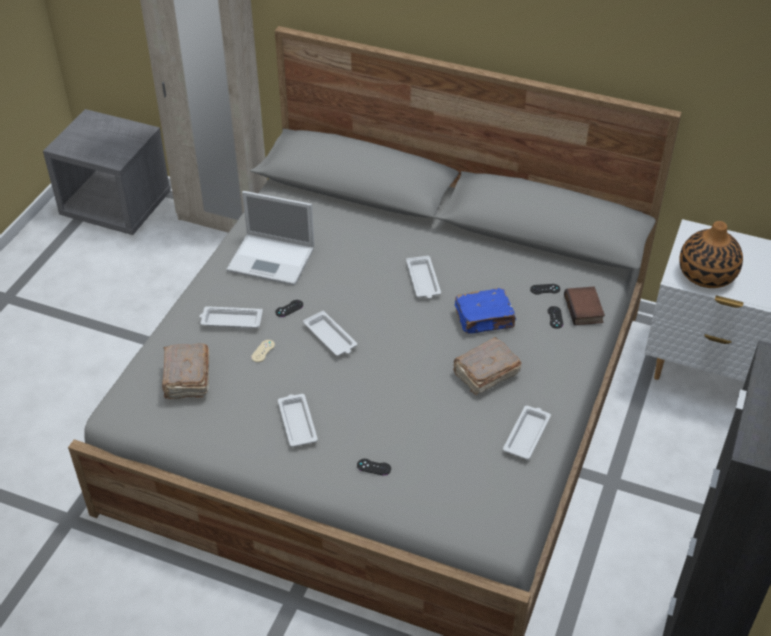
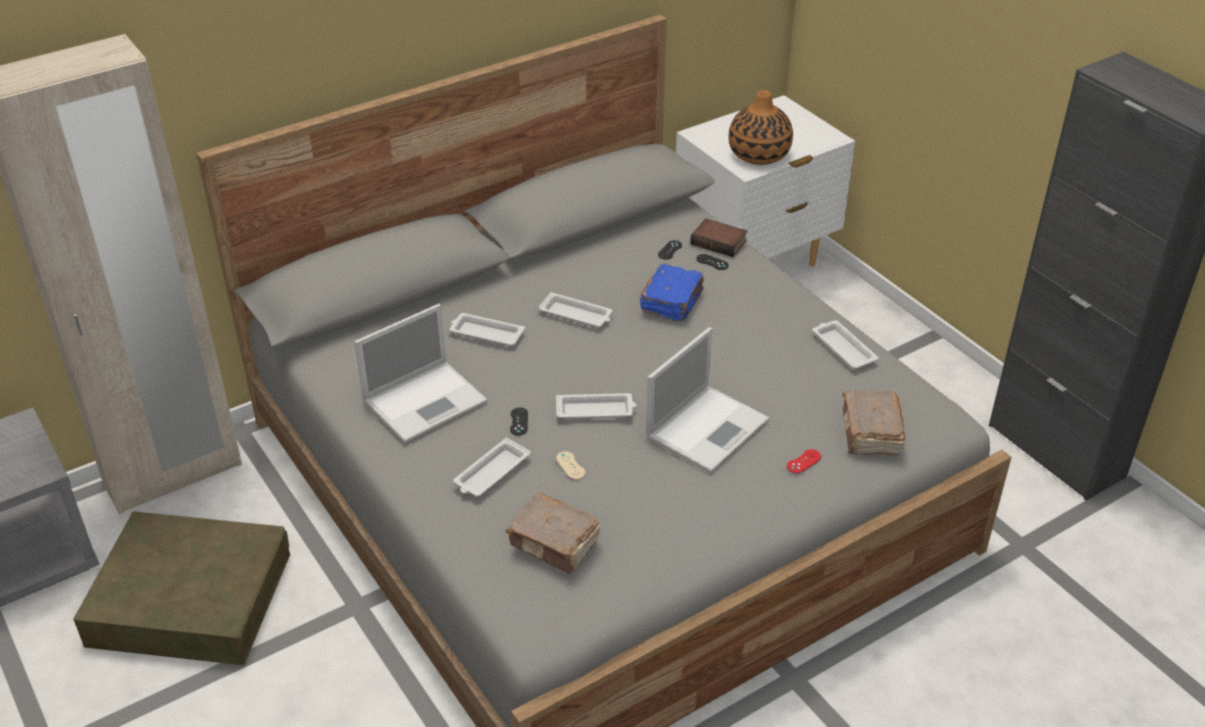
camera: 55 degrees left, 5 degrees down
white tray [278,394,318,447] -> white tray moved to [449,313,525,346]
black game controller [357,459,391,475] -> red game controller [787,449,821,473]
brown book [453,337,522,395] -> brown book moved to [842,390,906,456]
none -> brown storage box [73,511,290,665]
none -> laptop [646,327,770,473]

